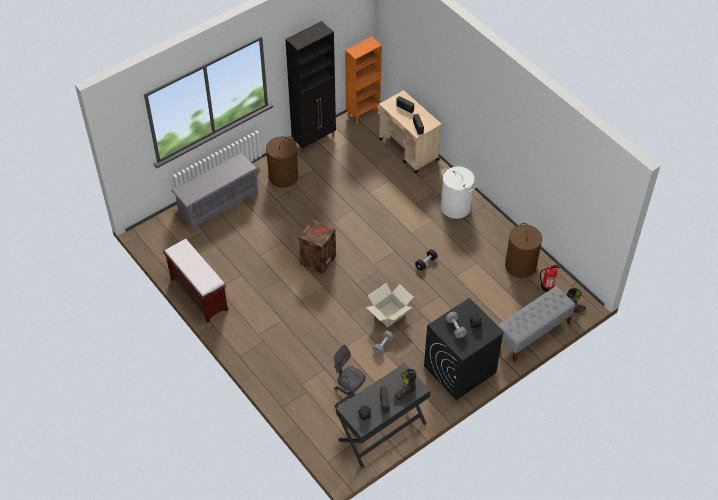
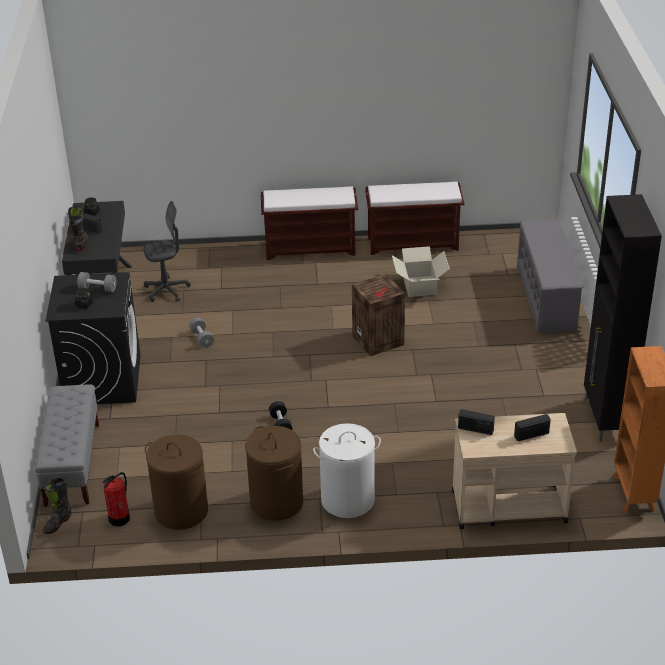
camera: 125 degrees right, 15 degrees down
brown laundry basket [266,136,298,188] -> brown laundry basket moved to [245,426,303,521]
cardboard box [366,283,413,327] -> cardboard box moved to [392,246,450,297]
none -> brown bench [261,186,358,260]

